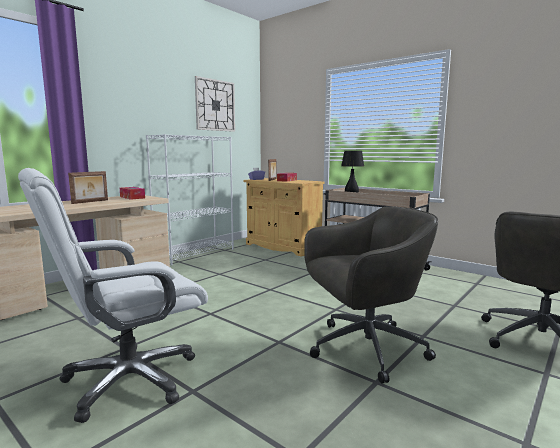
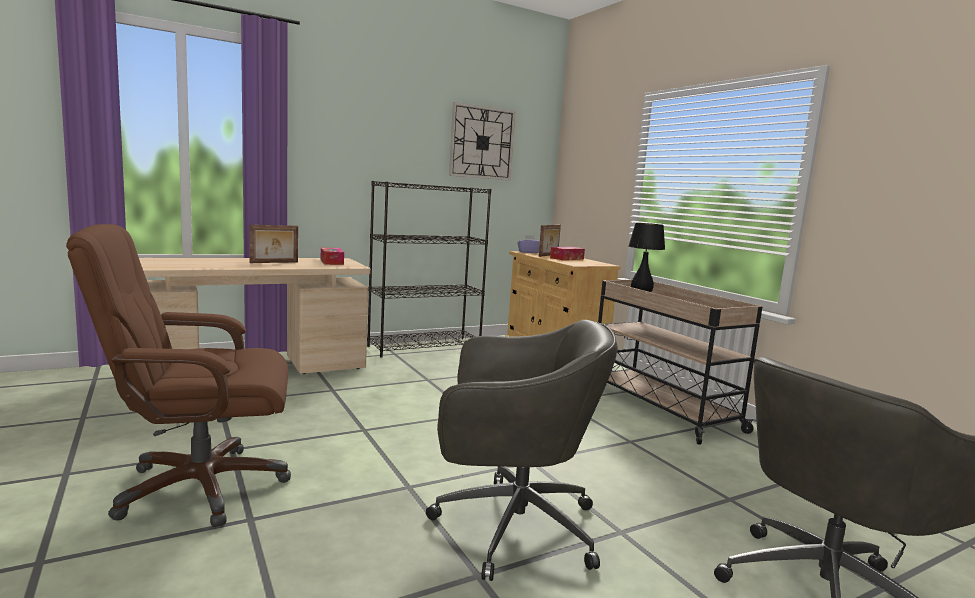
camera: 20 degrees right, 0 degrees up
white office chair [18,168,208,423] -> brown office chair [66,224,291,527]
white bookcase [146,134,234,266] -> black bookcase [367,181,491,358]

